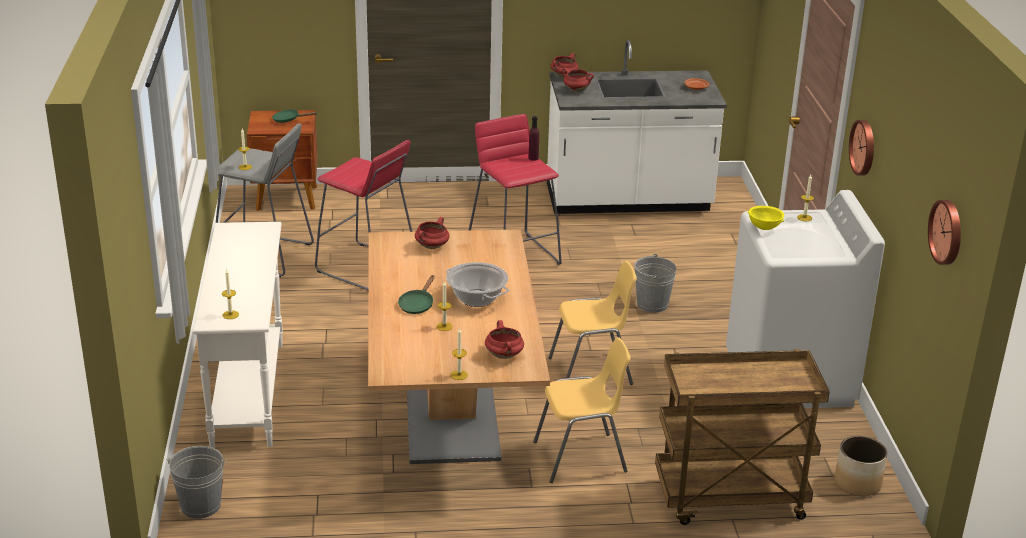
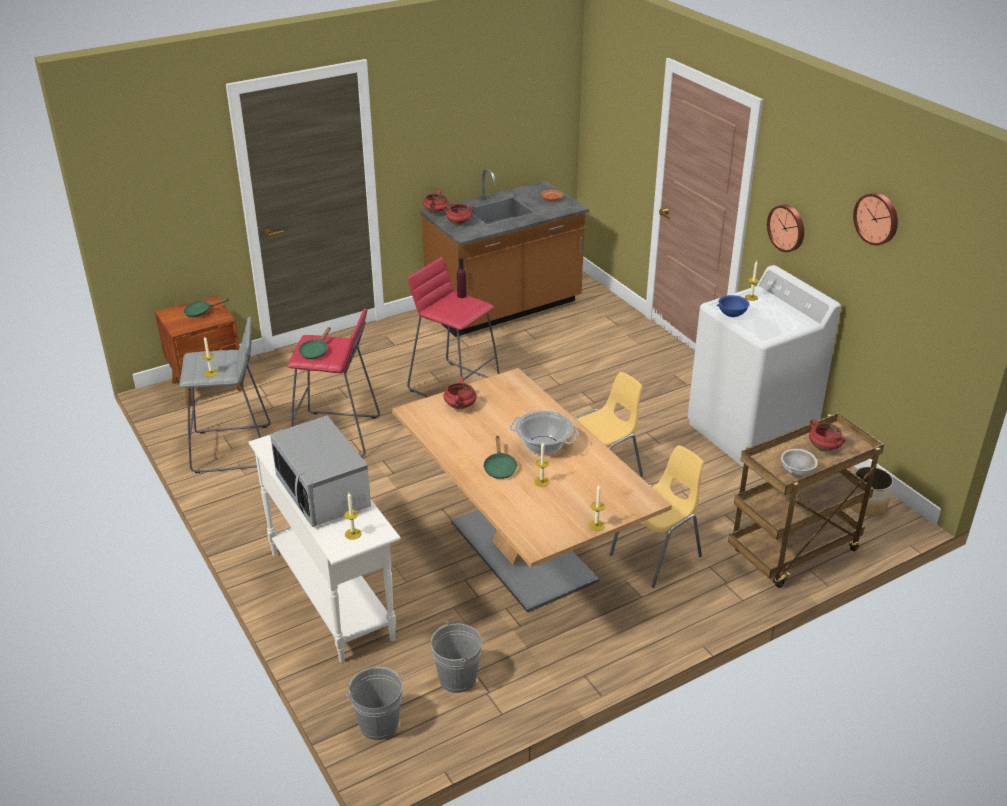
camera: 25 degrees left, 5 degrees up
red cooking pot [485,320,524,359] -> red cooking pot moved to [809,419,846,452]
white counter [547,40,727,214] -> brown counter [420,168,589,337]
grey bucket [634,254,677,313] -> grey bucket moved to [431,621,482,693]
yellow bowl [747,206,785,230] -> blue bowl [717,295,750,317]
wall clock [928,200,961,265] -> wall clock moved to [853,193,898,246]
none -> microwave [270,416,371,527]
none -> green frying pan [299,327,331,359]
none -> grey bowl [781,449,818,476]

